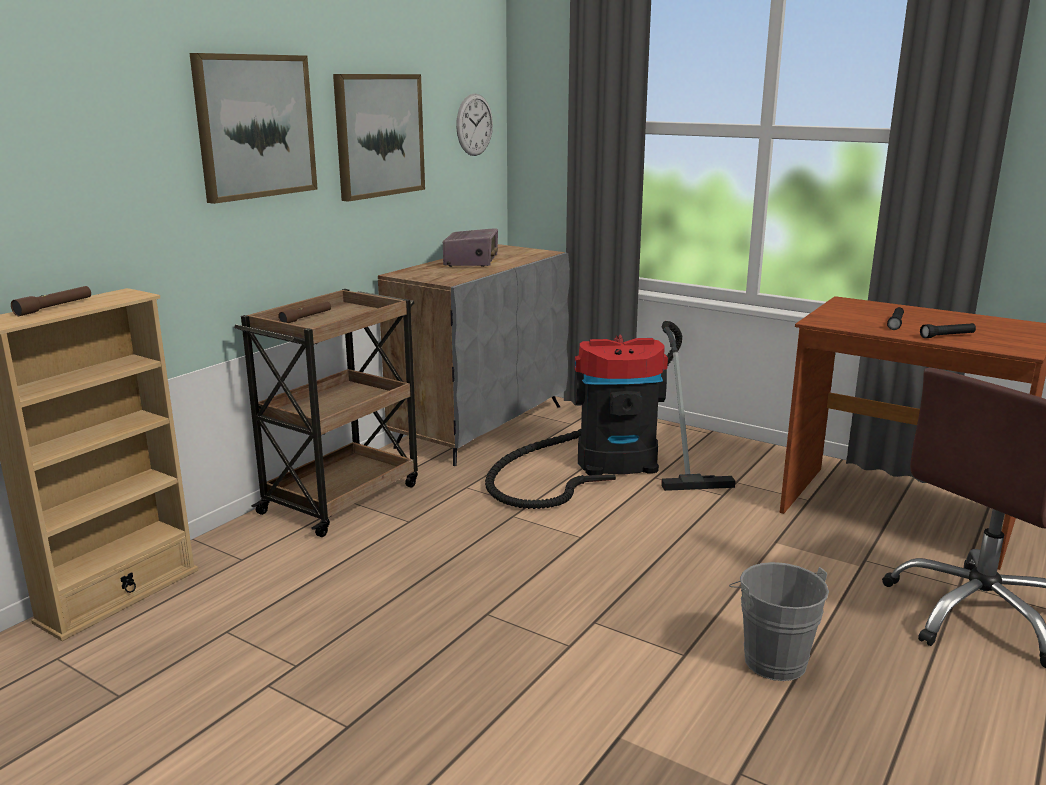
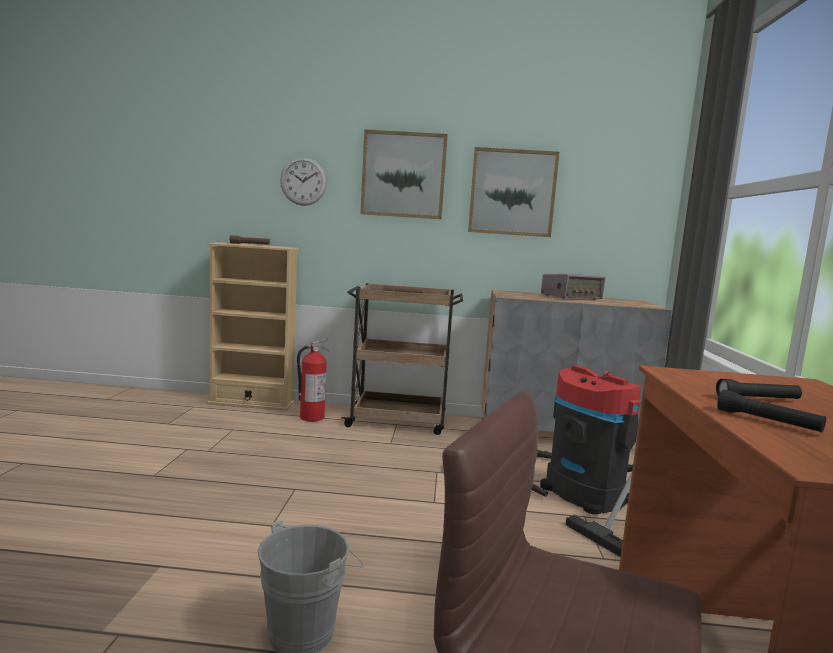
camera: 60 degrees right, 10 degrees down
wall clock [456,93,493,156] -> wall clock moved to [280,157,327,206]
none -> fire extinguisher [297,338,330,422]

